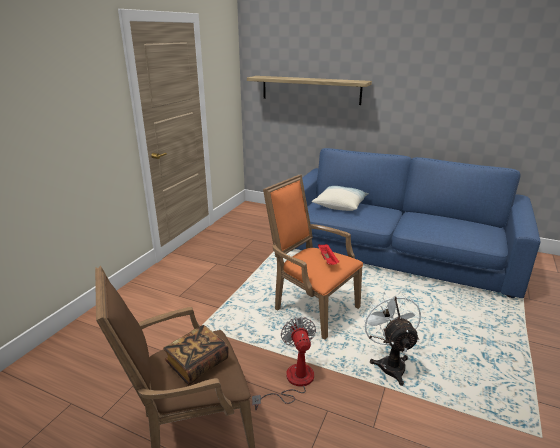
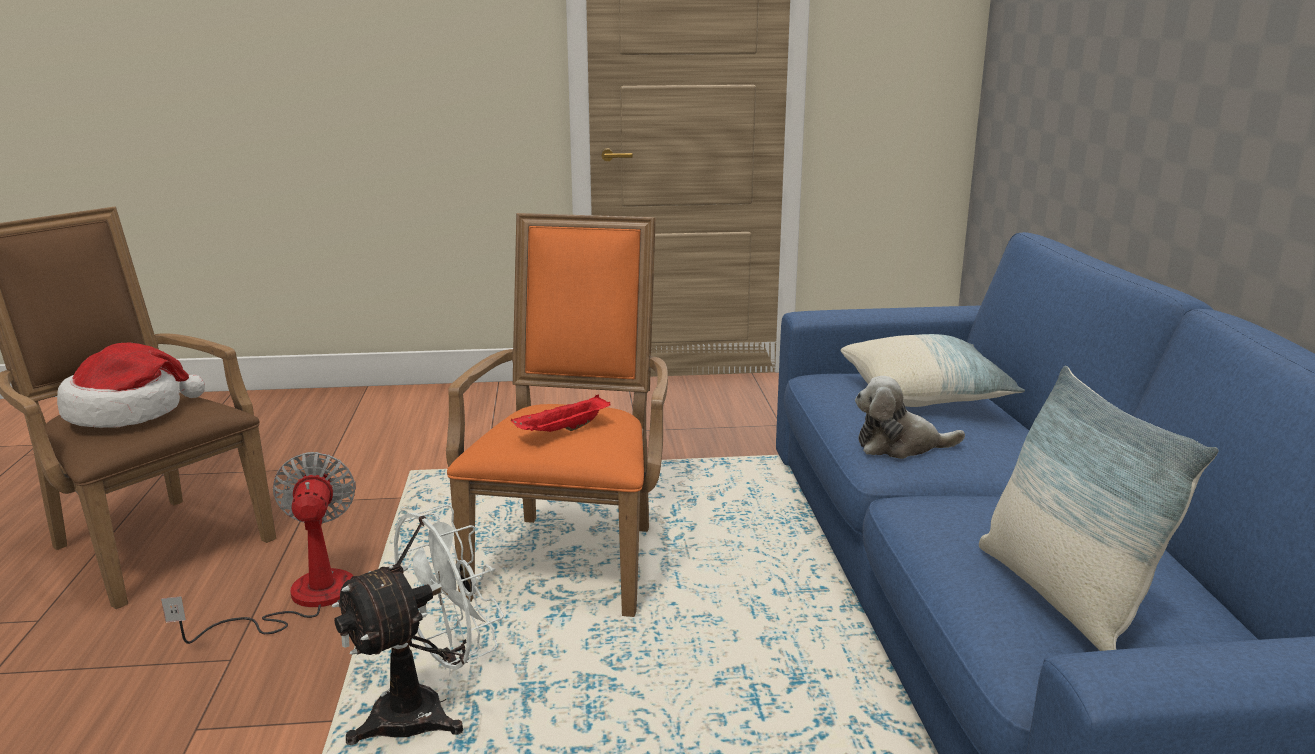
camera: 60 degrees right, 5 degrees down
book [163,325,229,384] -> hat [57,343,205,428]
shelf [247,76,372,105] -> none
fan [252,317,316,410] -> fan turned 60 degrees counterclockwise [161,452,356,644]
none -> plush toy [855,376,965,459]
none -> pillow [979,366,1219,651]

